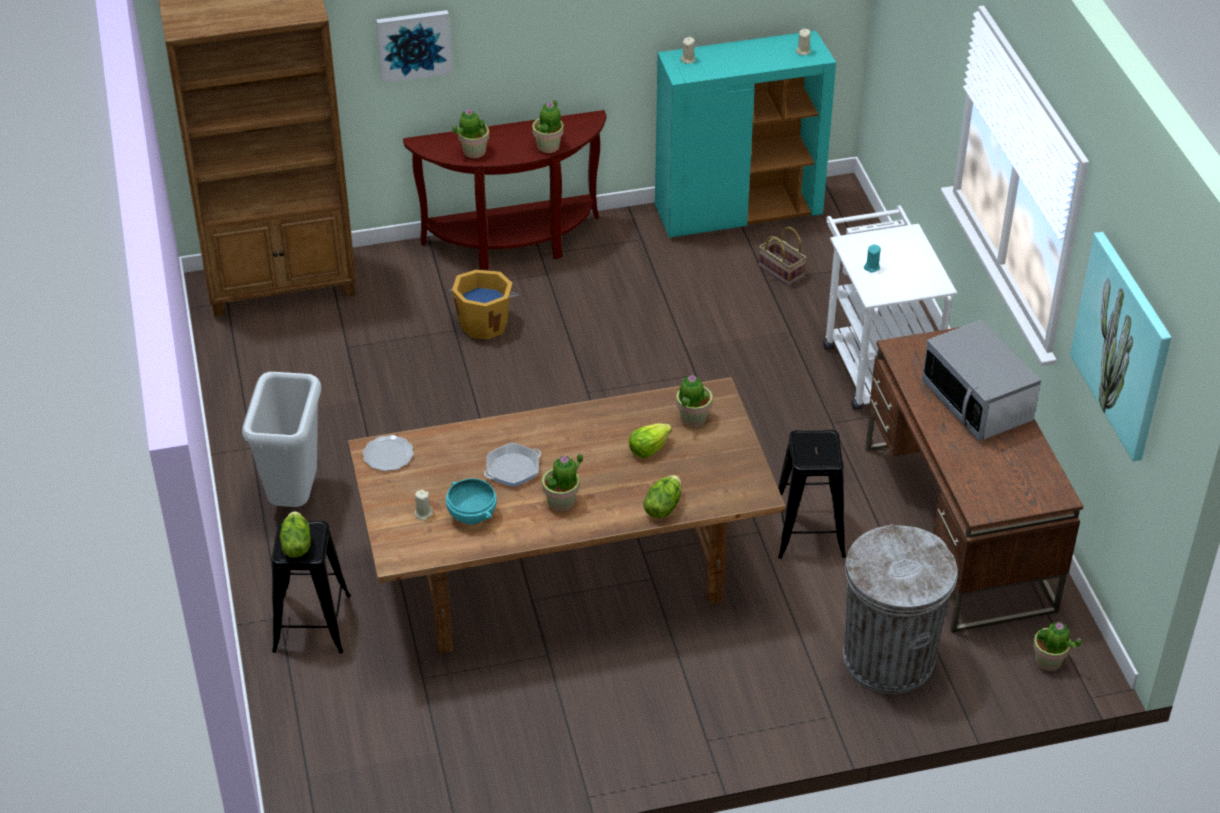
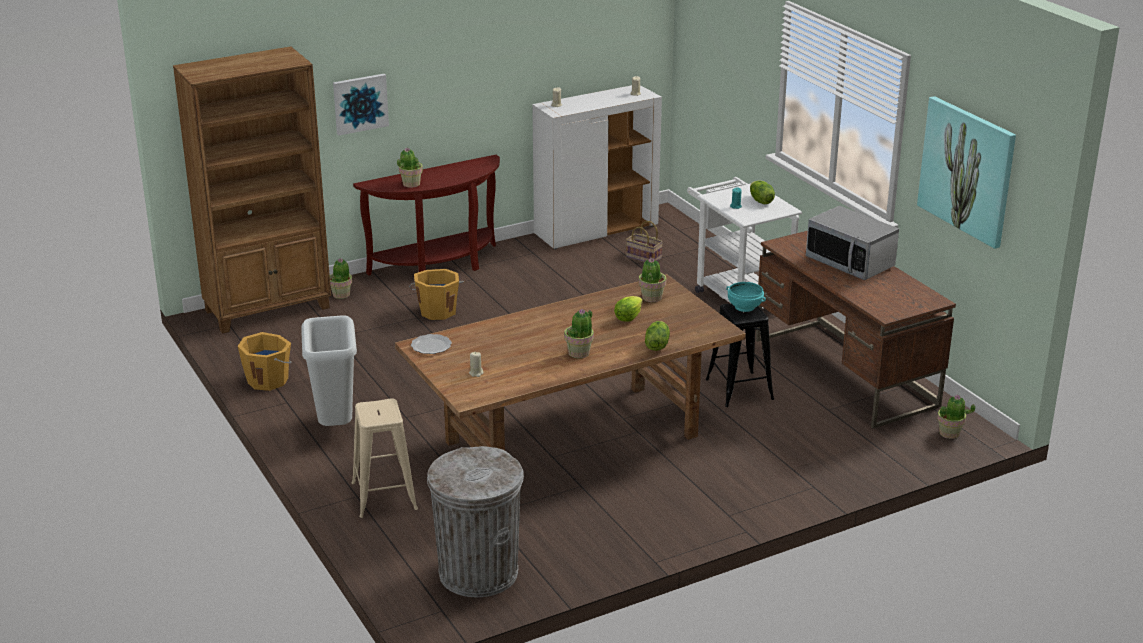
camera: 15 degrees left, 15 degrees down
black stool [271,521,351,653] -> beige stool [352,398,418,518]
lettuce [280,511,311,558] -> lettuce moved to [750,181,775,204]
turquoise bowl [446,479,497,524] -> turquoise bowl moved to [726,282,766,312]
frying pan [484,443,541,487] -> none
potted plant [532,100,564,153] -> potted plant moved to [330,258,352,299]
turquoise cabinet [655,31,836,238] -> white cabinet [532,85,662,249]
grey trash can [843,525,958,694] -> grey trash can moved to [427,446,524,597]
none -> orange bucket [238,332,292,391]

